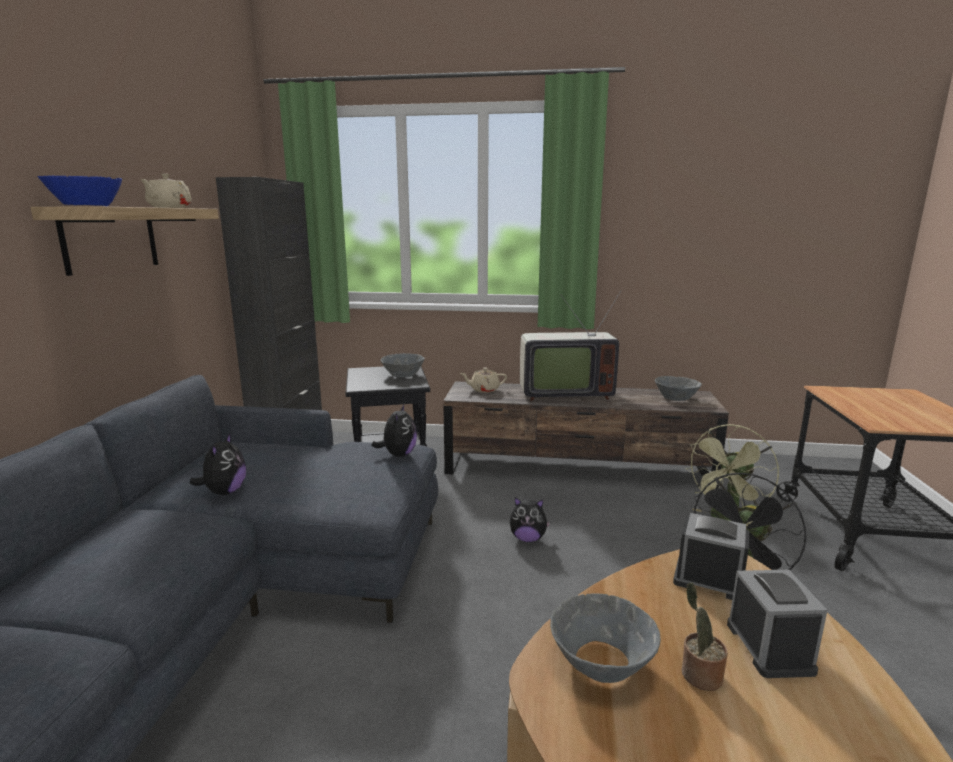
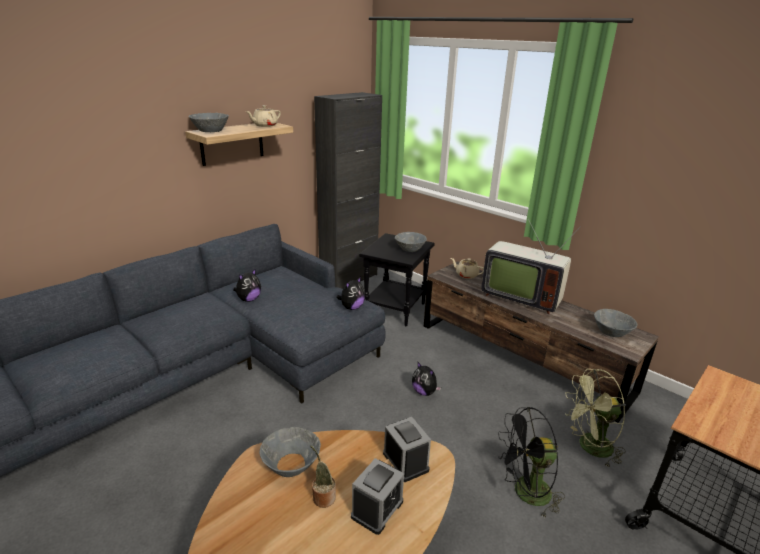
camera: 35 degrees right, 10 degrees up
blue bowl [38,176,122,207] -> grey bowl [189,113,229,132]

